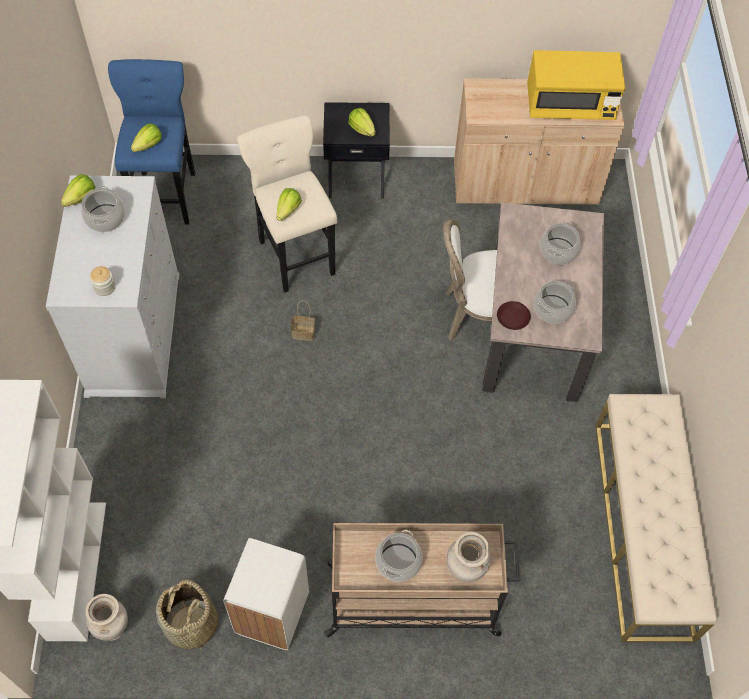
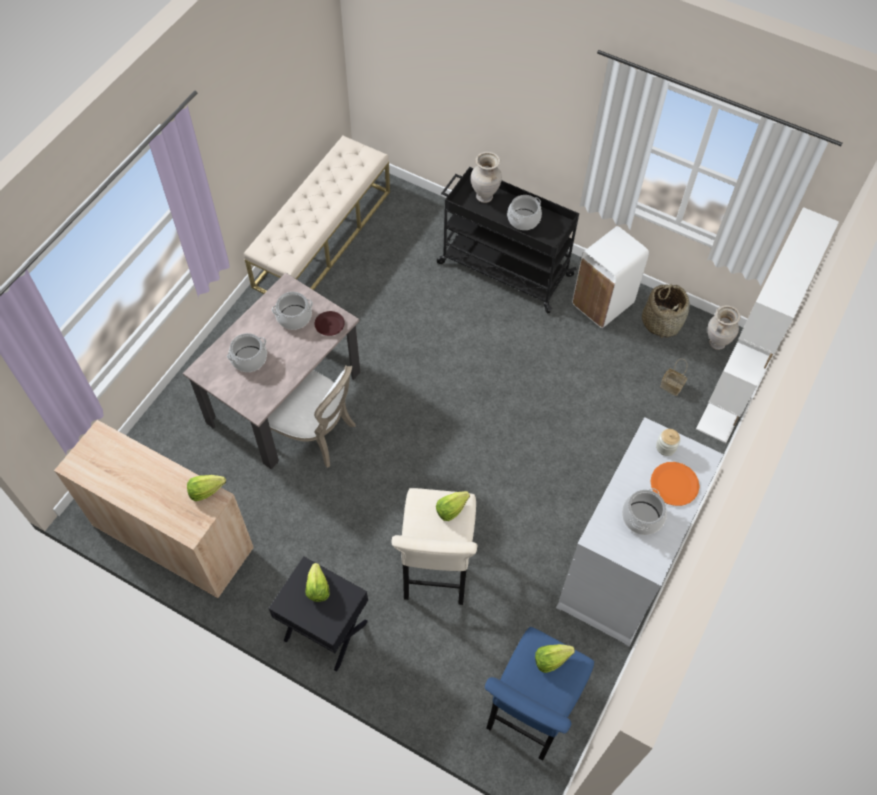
camera: 150 degrees left, 0 degrees up
lettuce [61,174,95,207] -> lettuce moved to [187,475,226,501]
basket [291,301,315,341] -> basket moved to [660,359,688,396]
beige cart [323,523,520,637] -> black cart [437,167,579,314]
yellow microwave [527,50,625,120] -> none
none -> orange plate [651,462,699,506]

